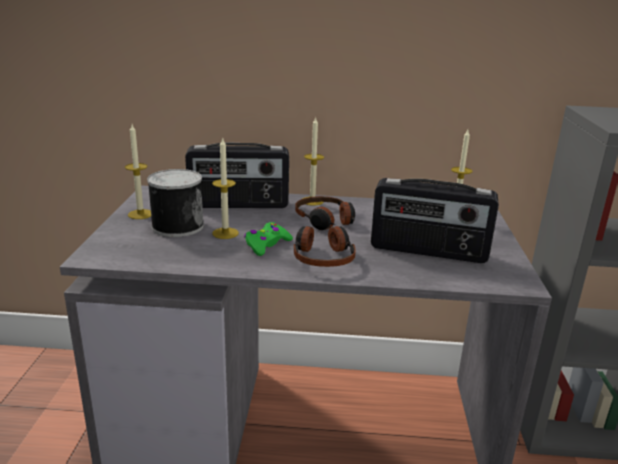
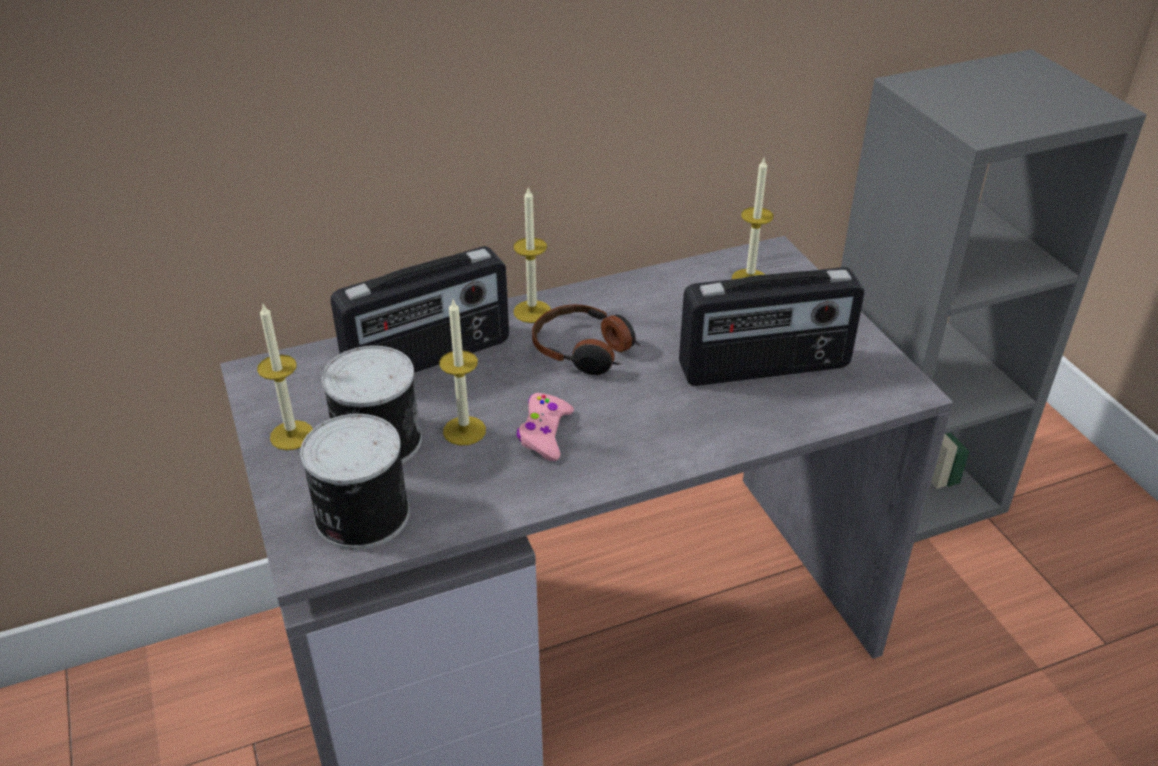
camera: 25 degrees left, 15 degrees up
green game controller [244,222,293,256] -> pink game controller [517,393,574,461]
headphones [294,226,356,267] -> none
none -> can [300,414,410,550]

